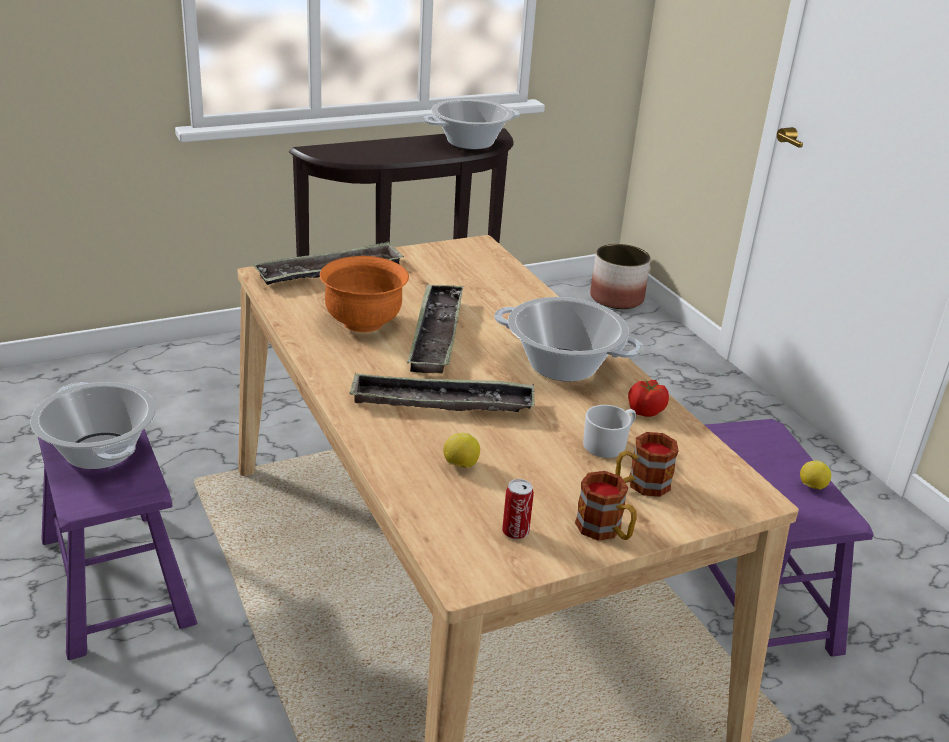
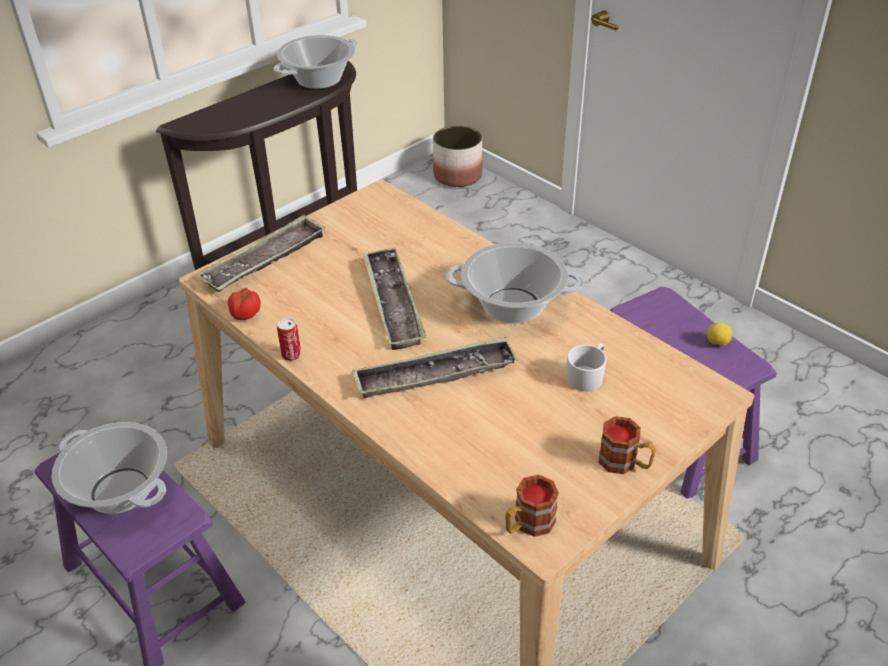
camera: 15 degrees left, 10 degrees up
orange bowl [320,256,409,332] -> none
lemon [443,433,480,468] -> none
can [502,479,534,539] -> can moved to [277,318,301,361]
mug [615,432,679,497] -> mug moved to [505,475,559,537]
tomato [628,380,669,417] -> tomato moved to [228,288,261,320]

